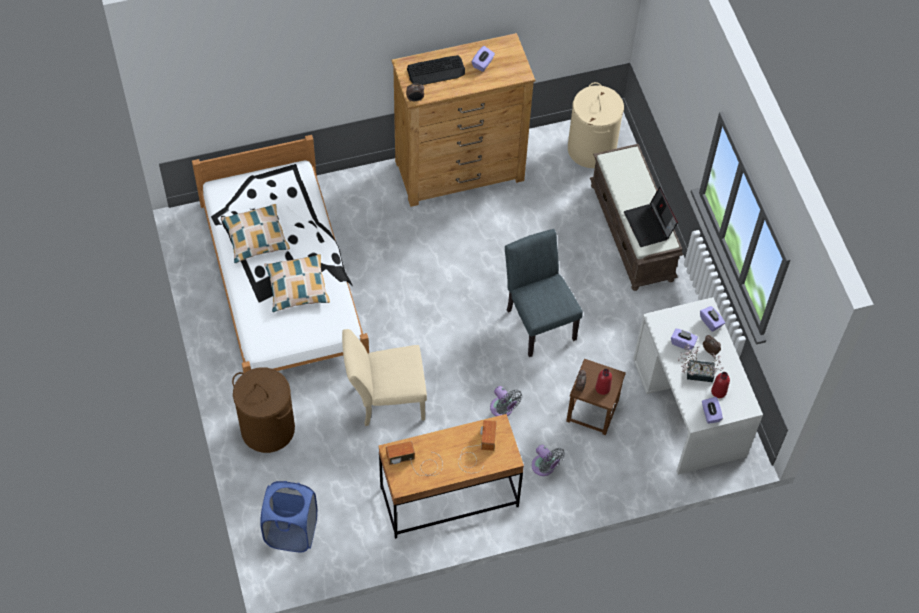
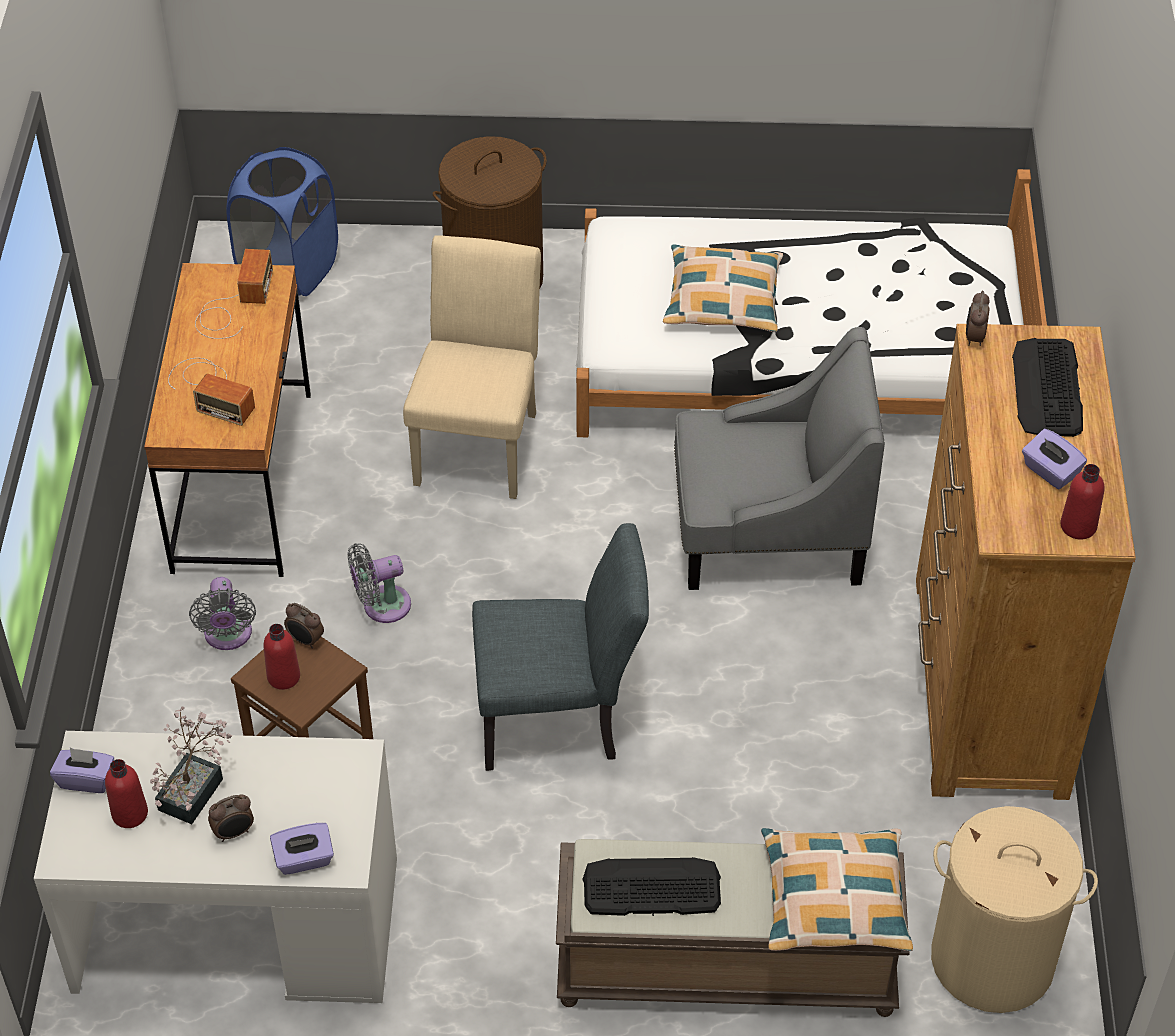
camera: 110 degrees right, 10 degrees down
pillow [221,204,290,263] -> pillow moved to [761,828,913,951]
grey fan [531,445,565,476] -> grey fan turned 75 degrees counterclockwise [189,577,256,650]
laptop [624,187,678,247] -> keyboard [582,857,721,916]
purple tissue box [671,328,698,351] -> none
none -> grey armchair [674,327,885,590]
none -> red bottle [1060,464,1104,539]

